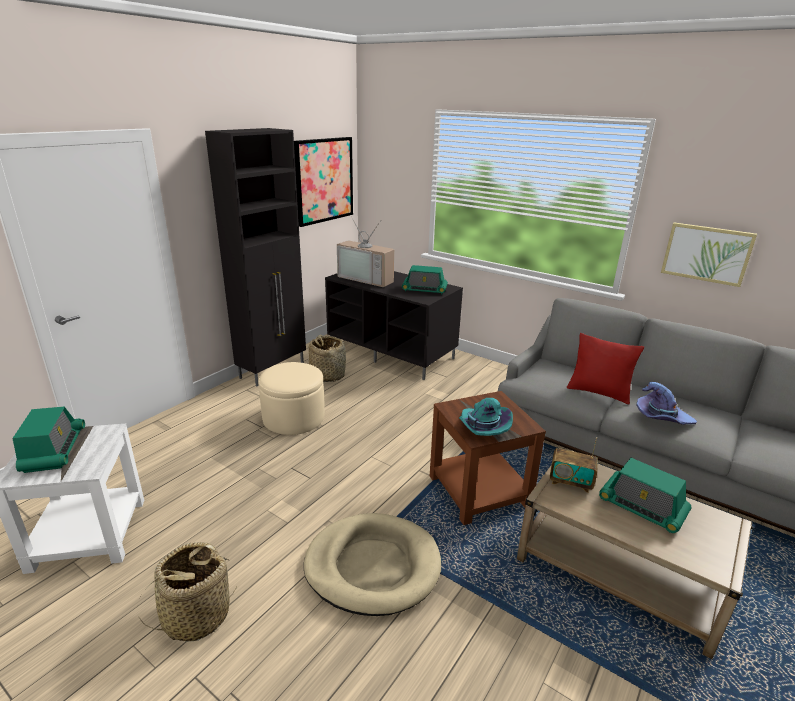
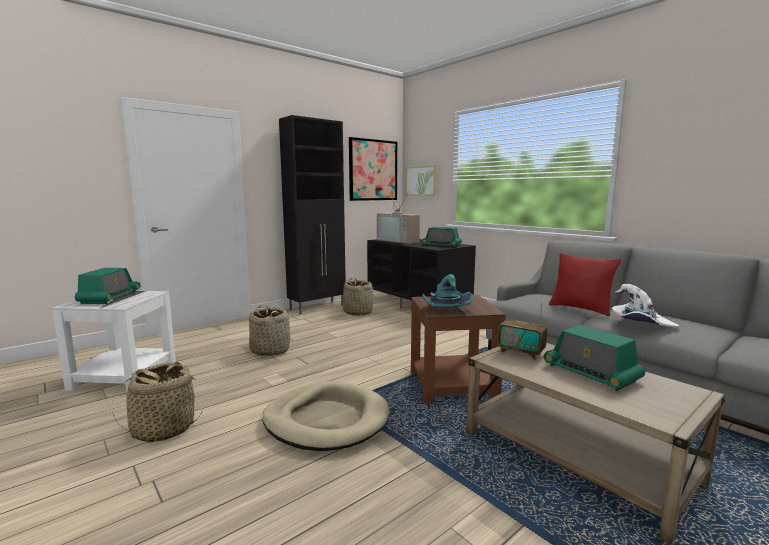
camera: 15 degrees right, 15 degrees down
beige ottoman [258,362,325,435] -> none
purple hat [636,382,697,425] -> white hat [612,284,680,328]
picture [661,223,757,287] -> picture moved to [406,165,437,196]
none -> basket [249,305,290,356]

